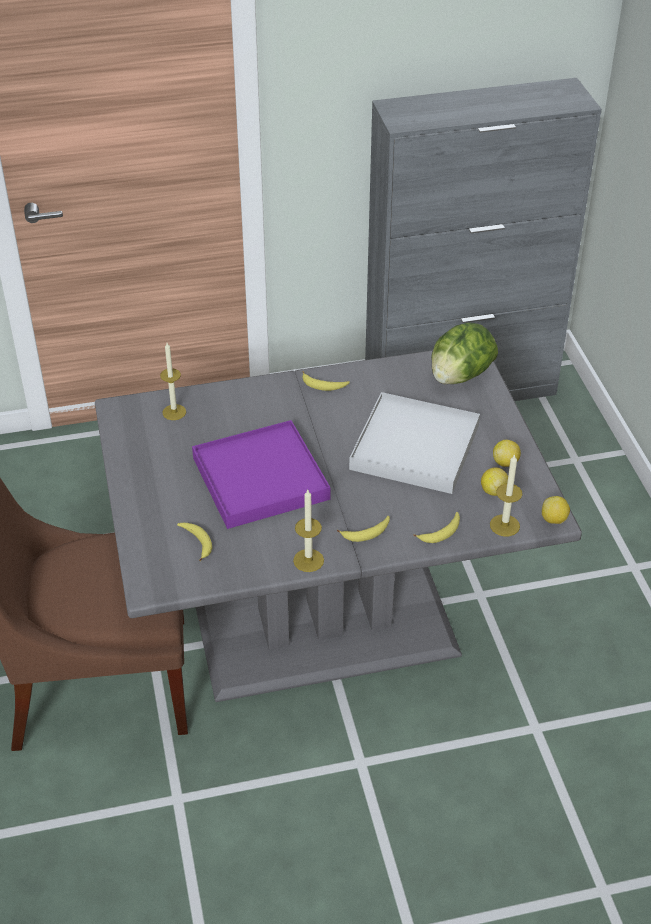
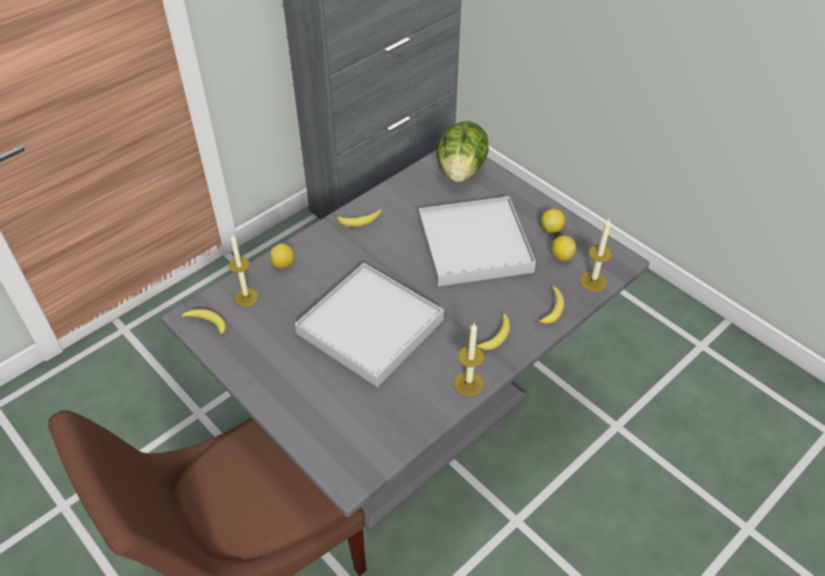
camera: 30 degrees left, 5 degrees up
banana [177,523,212,561] -> banana moved to [182,309,226,337]
purple tray [192,420,330,529] -> white tray [295,263,444,387]
lemon [542,496,570,524] -> lemon moved to [270,243,295,269]

